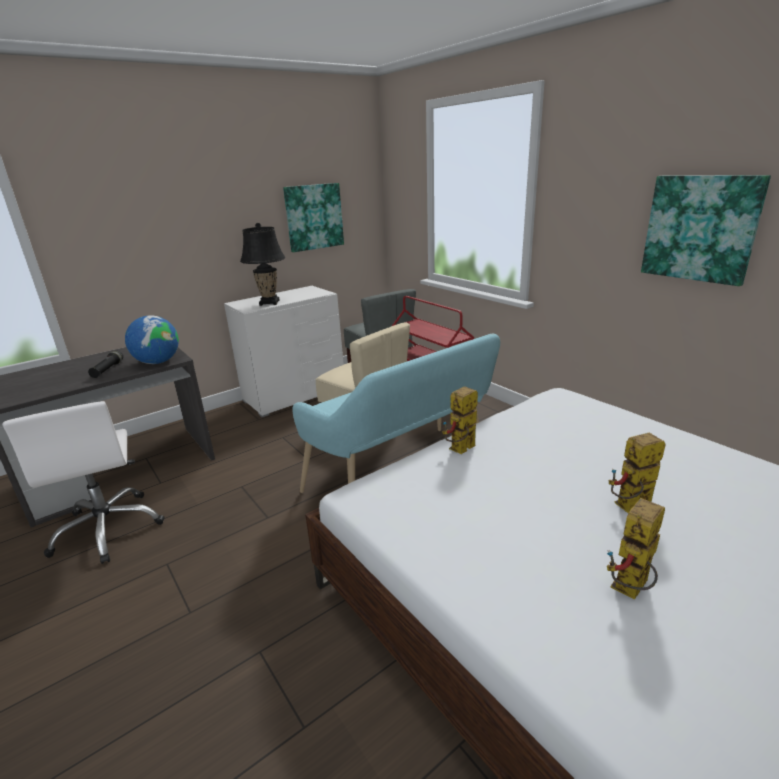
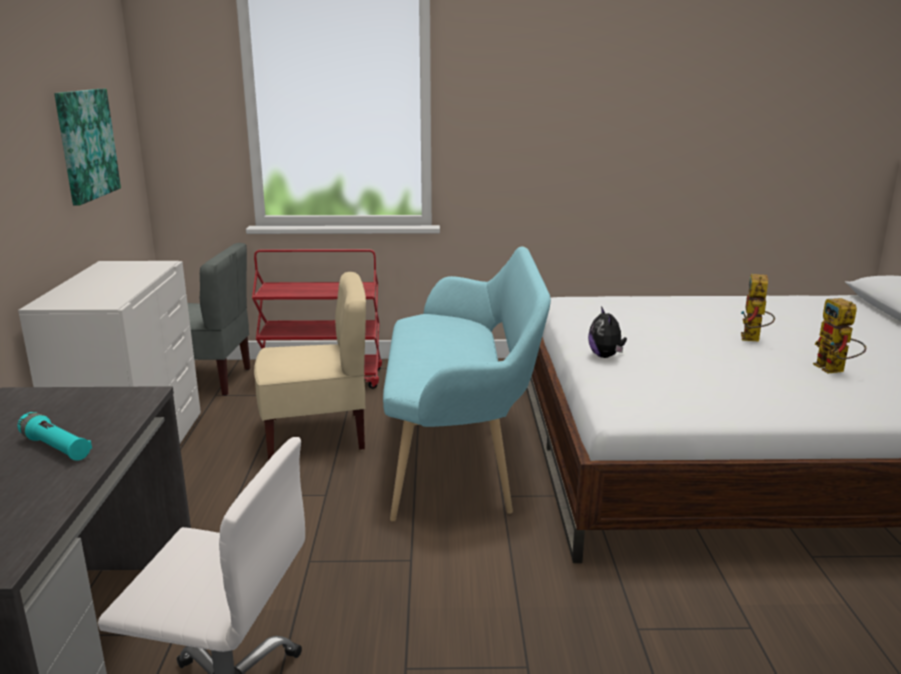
camera: 55 degrees left, 5 degrees down
black flashlight [88,350,123,378] -> turquoise flashlight [17,412,92,461]
globe [125,315,179,364] -> none
black table lamp [240,223,285,306] -> none
toy robot [442,386,478,454] -> plush toy [588,306,627,358]
picture [641,175,771,286] -> none

